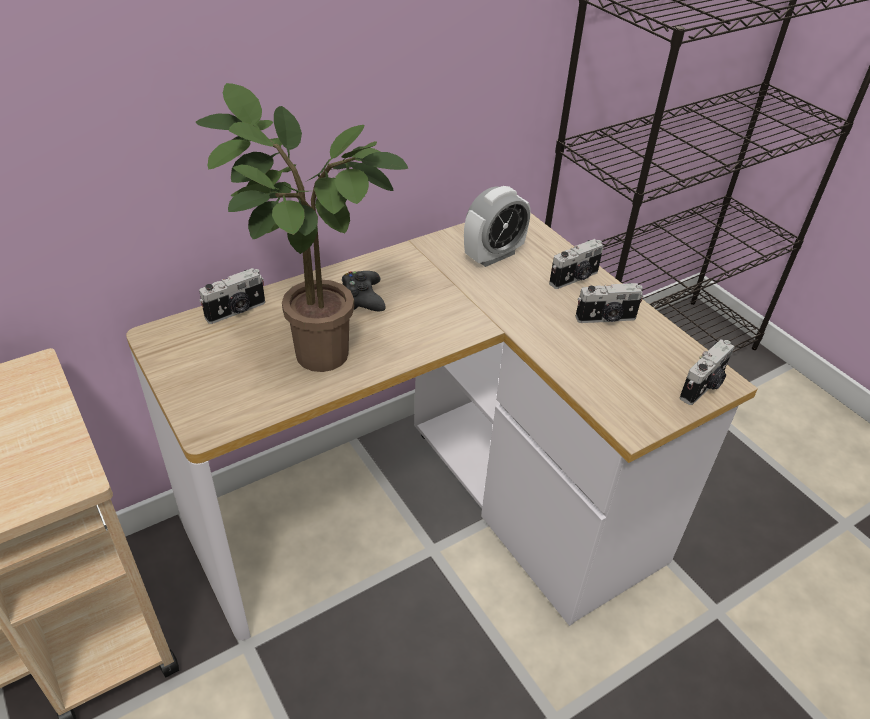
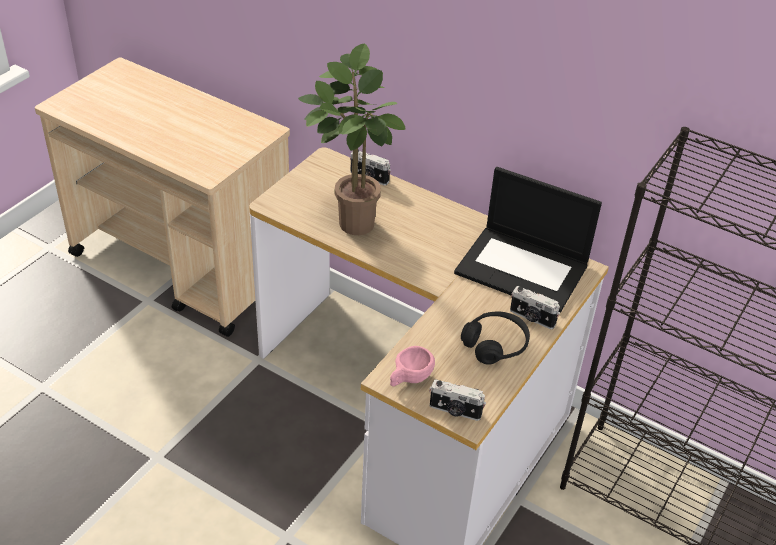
camera: 65 degrees right, 0 degrees up
black game controller [342,271,386,311] -> none
alarm clock [464,186,531,267] -> laptop [454,167,602,313]
camera [576,283,643,323] -> black headphones [461,312,530,365]
none -> pink cup [390,346,435,386]

